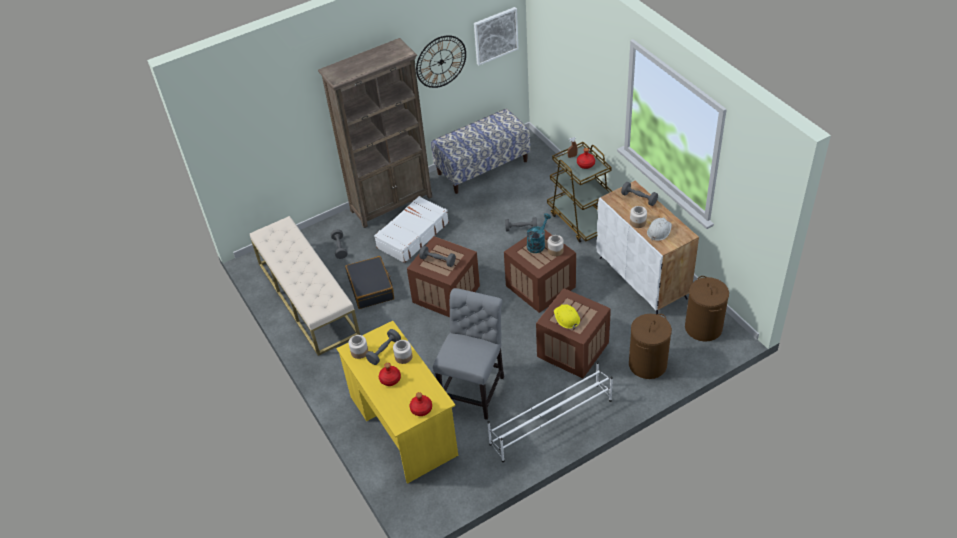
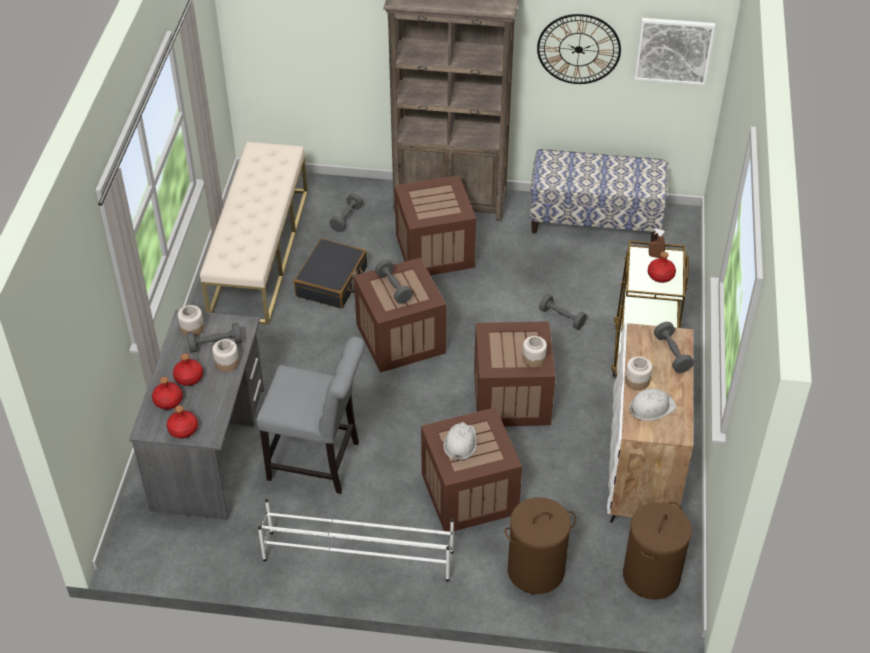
camera: 35 degrees right, 0 degrees up
yellow desk [336,321,458,484] -> grey desk [129,310,264,520]
white suitcase [374,196,449,263] -> crate [395,176,476,275]
grey chair [433,288,504,420] -> grey chair turned 45 degrees clockwise [256,337,365,494]
turquoise watering can [527,213,551,253] -> none
yellow hard hat [554,304,580,329] -> white hard hat [444,422,477,461]
none -> red bottle [152,377,183,410]

